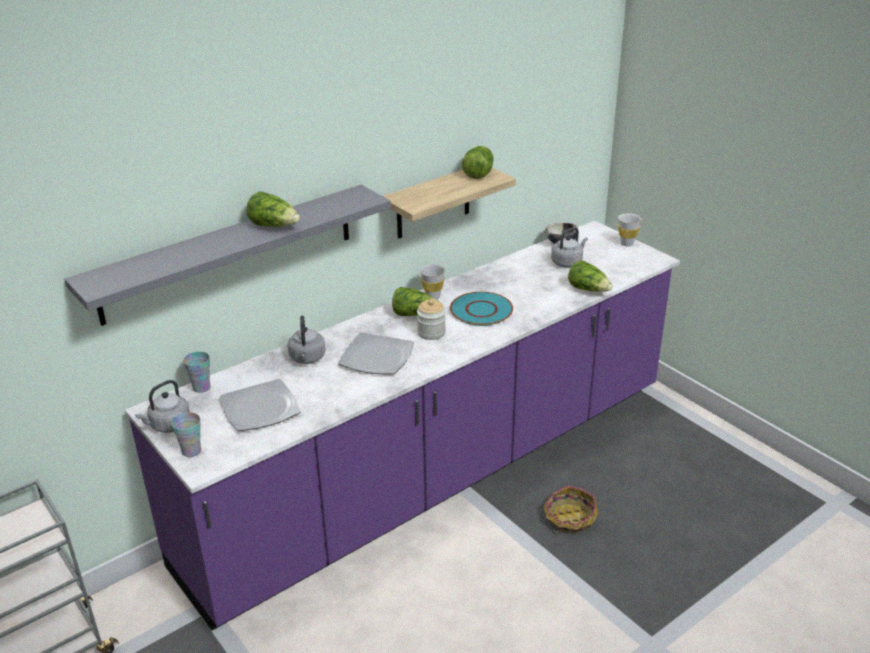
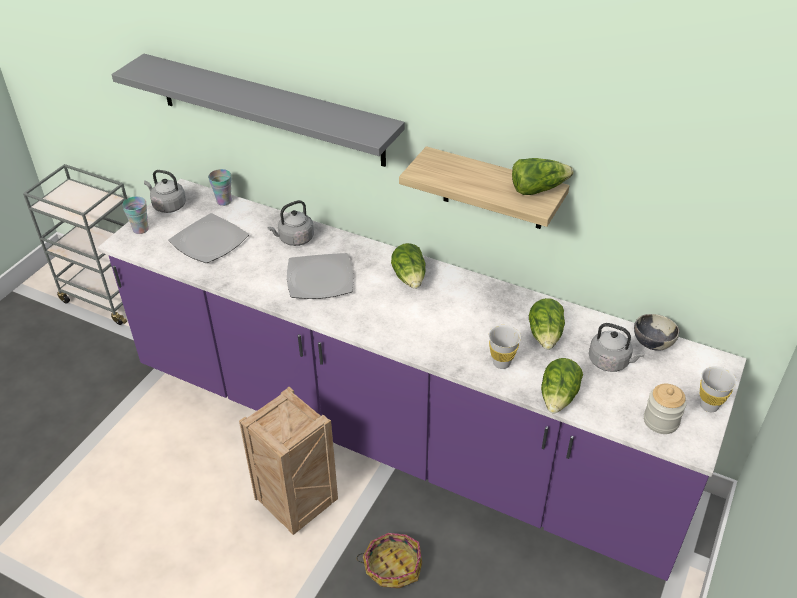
camera: 65 degrees right, 10 degrees up
lettuce [246,191,300,227] -> lettuce moved to [529,298,565,350]
jar [417,299,446,340] -> jar moved to [644,384,687,434]
white cup [420,264,445,300] -> white cup moved to [489,325,521,369]
turquoise plate [450,292,513,326] -> none
none -> crate [239,387,338,535]

